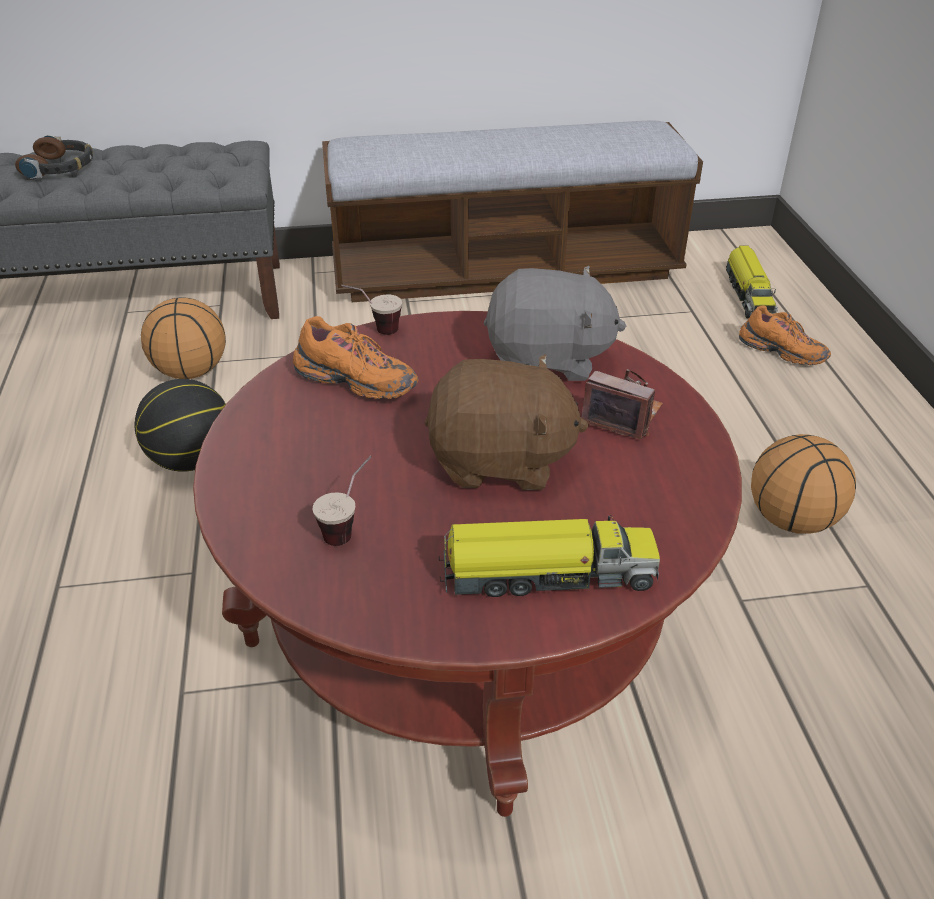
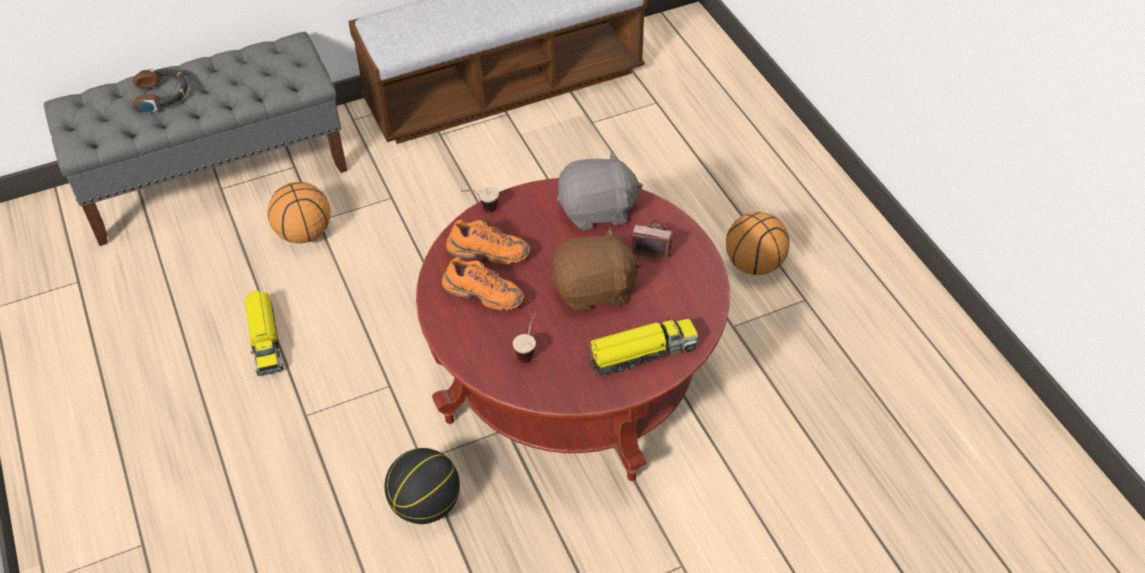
camera: 15 degrees left, 10 degrees up
basketball [135,379,226,472] -> basketball moved to [385,448,460,524]
toy truck [726,245,778,318] -> toy truck moved to [245,290,283,376]
orange shoe [739,305,831,365] -> orange shoe moved to [442,257,525,310]

